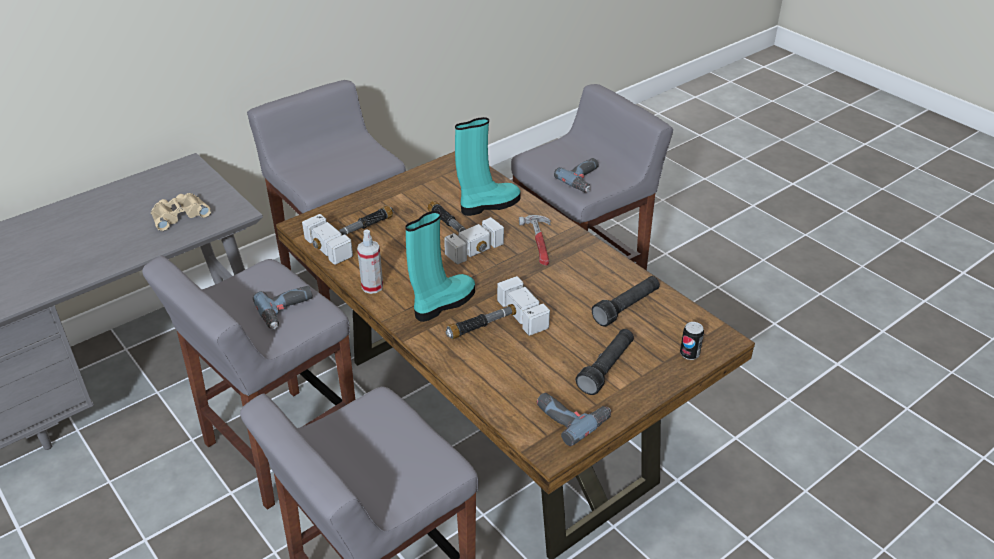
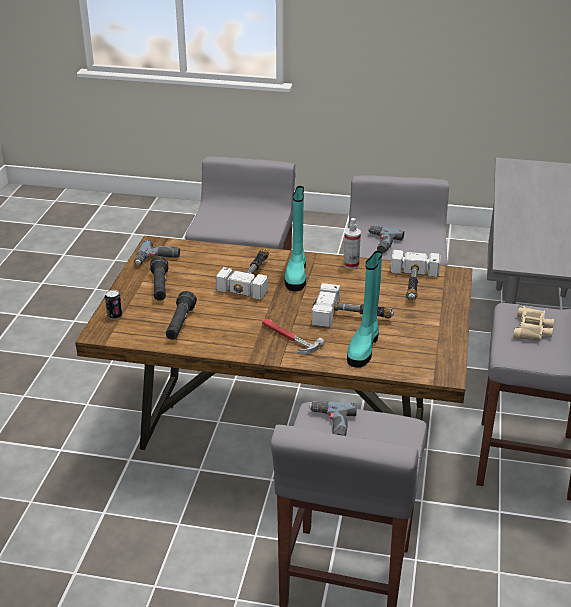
camera: 140 degrees right, 5 degrees down
beige binoculars [151,193,211,231] -> beige binoculars moved to [513,305,554,341]

